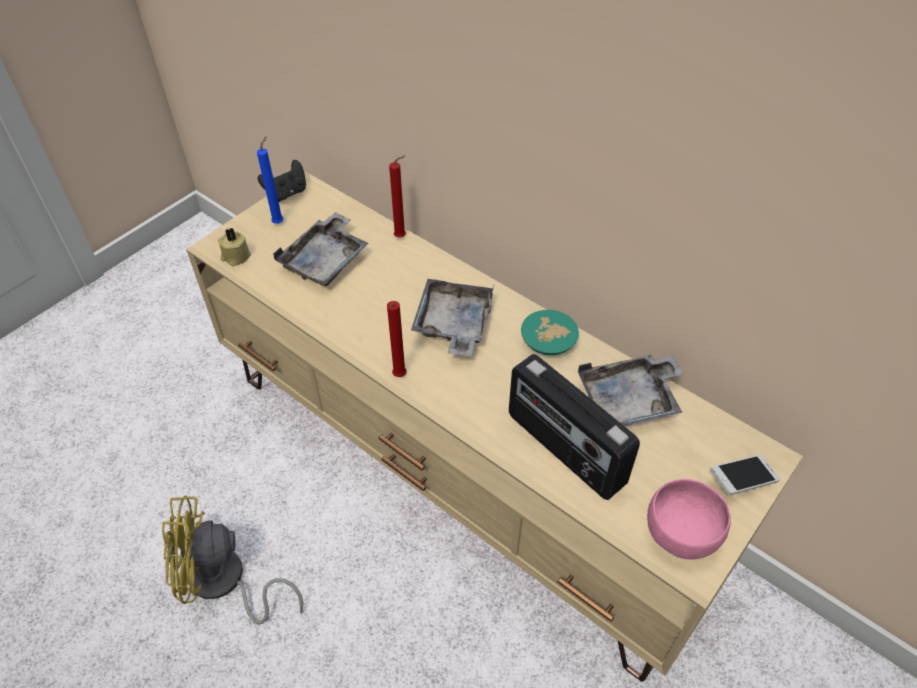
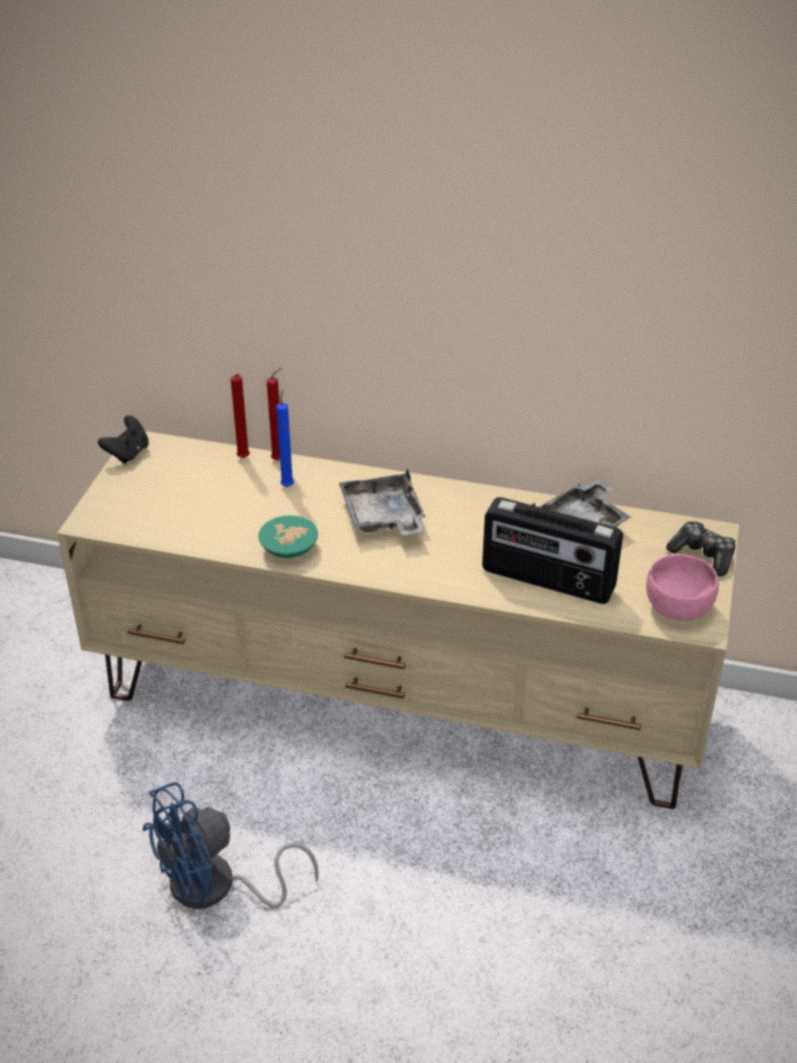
camera: 25 degrees left, 10 degrees down
yellow fan [162,496,303,625] -> blue fan [142,782,319,909]
beige candle [218,228,251,266] -> none
blue candle [257,137,284,224] -> blue candle moved to [276,390,294,487]
grey tray [273,212,369,286] -> none
red candle [387,301,406,377] -> red candle moved to [231,373,250,458]
turquoise bowl [521,310,579,355] -> turquoise bowl moved to [258,516,318,558]
phone [710,455,780,495] -> game controller [666,521,736,576]

